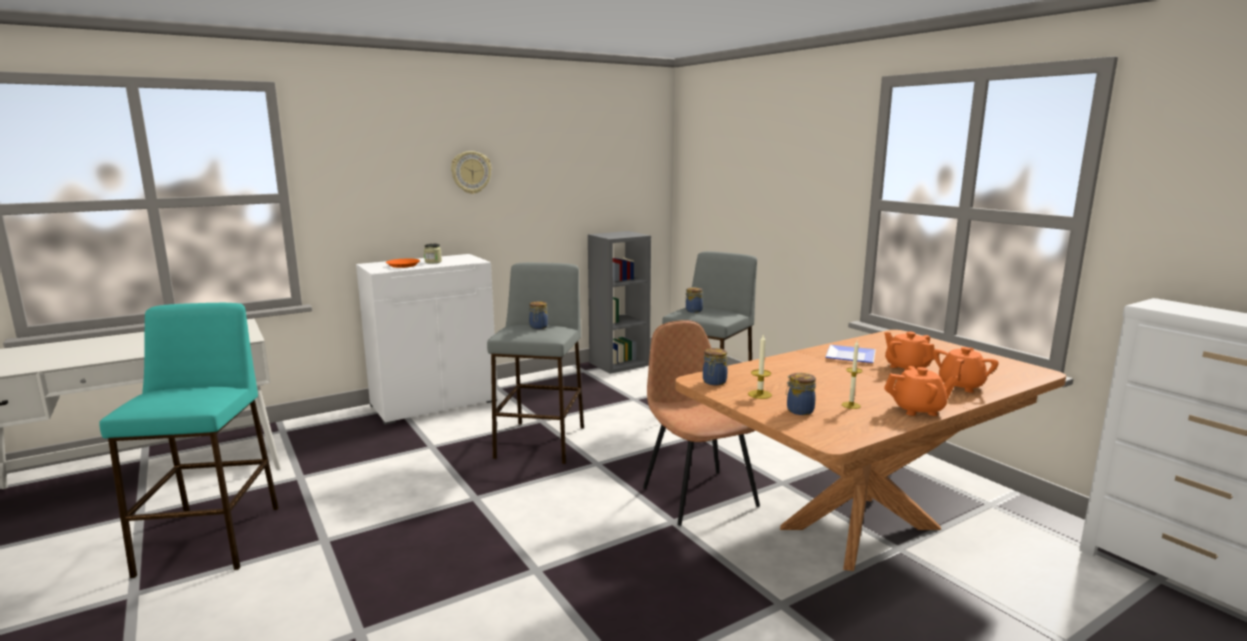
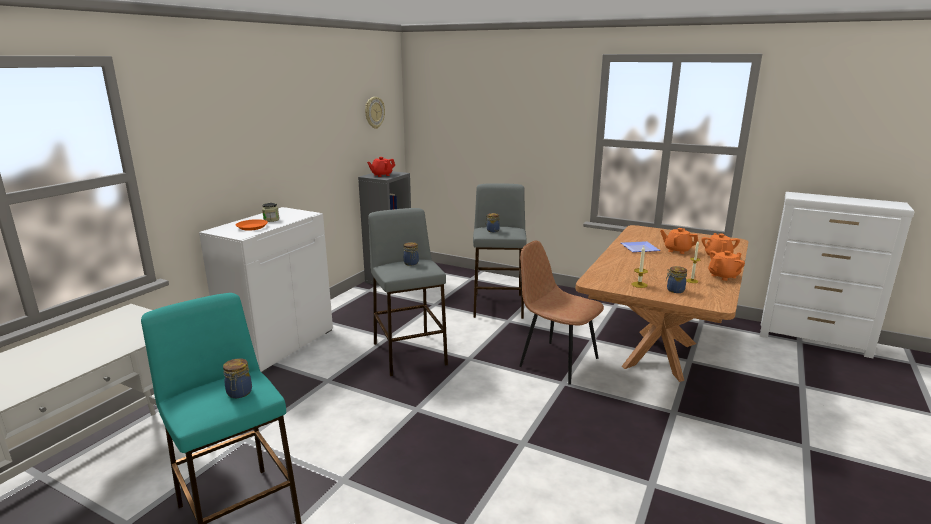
camera: 30 degrees left, 5 degrees up
wall clock [451,151,492,194] -> wall clock moved to [365,97,385,129]
jar [703,348,727,385] -> jar moved to [223,358,252,398]
none -> red teapot [367,157,395,177]

